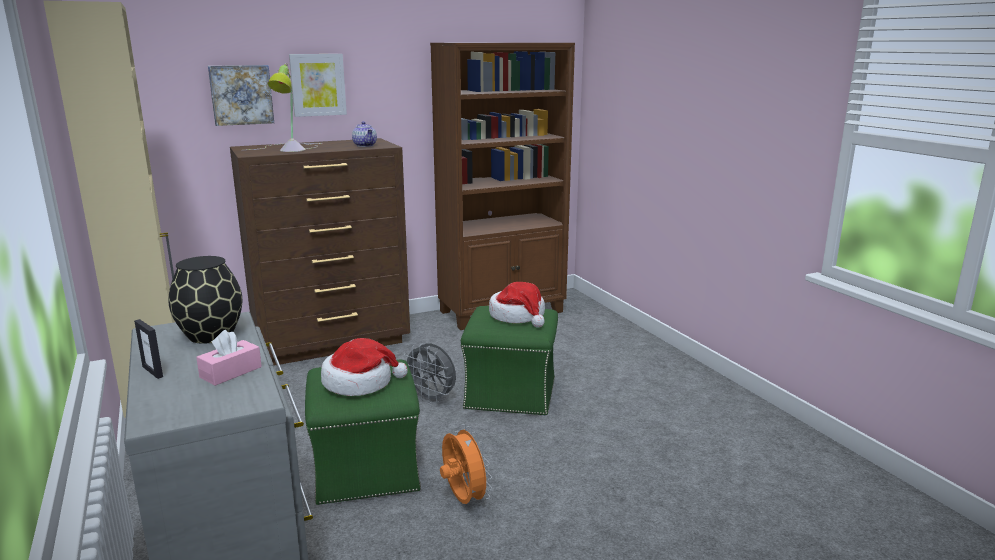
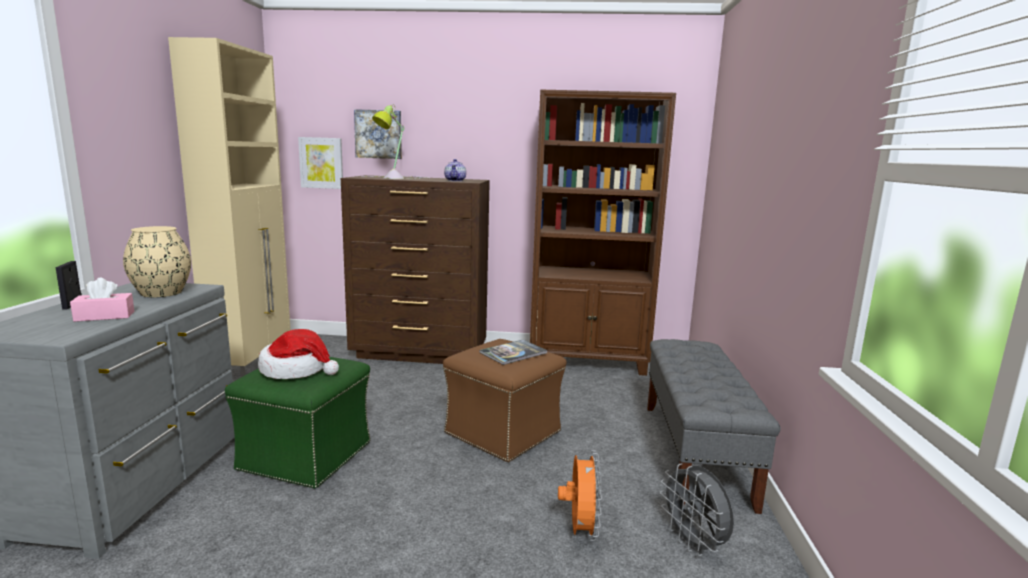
camera: 30 degrees right, 5 degrees down
black vase [168,256,242,344] -> beige vase [123,226,191,297]
picture [289,54,347,117] -> picture moved to [298,137,343,189]
grey fan [404,343,456,403] -> grey fan moved to [660,463,734,556]
orange fan [440,424,492,505] -> orange fan moved to [558,450,602,541]
green ottoman [461,306,558,416] -> brown ottoman [443,339,567,462]
hat [489,282,545,327] -> book [479,340,548,365]
none -> grey bench [647,339,781,514]

